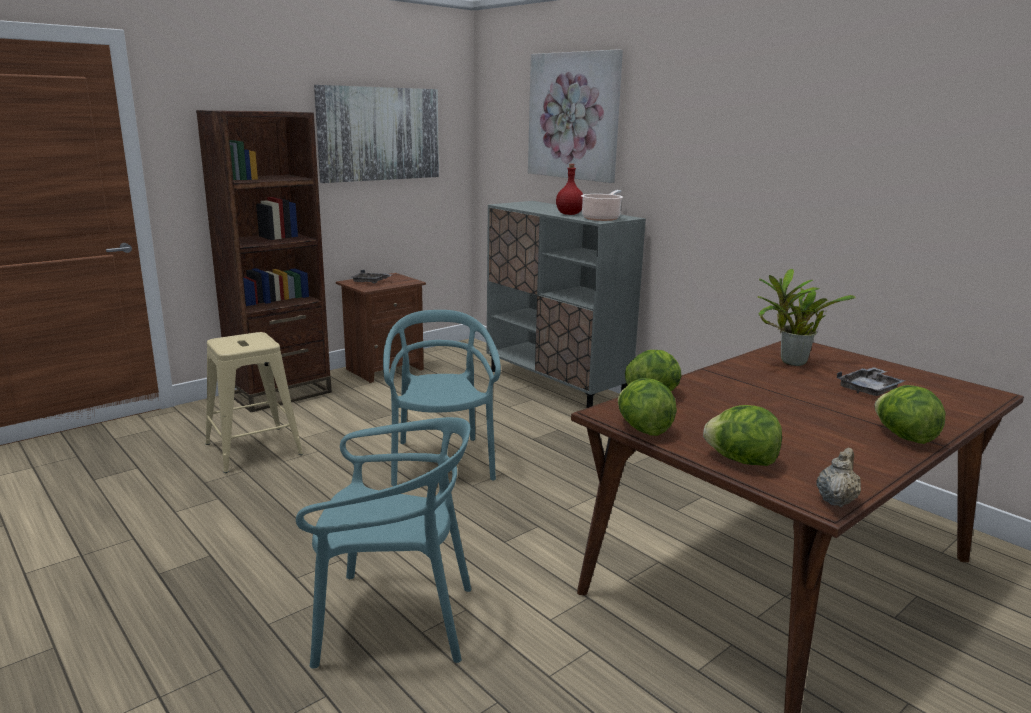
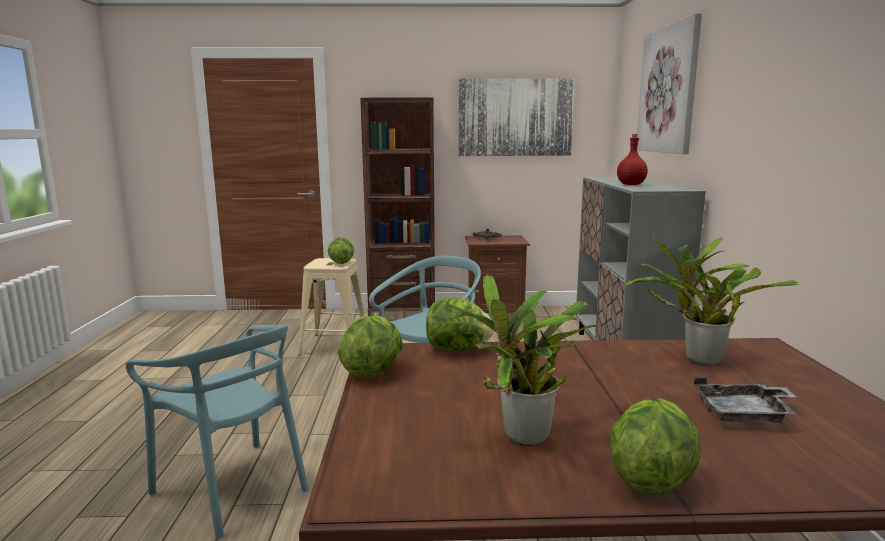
camera: 40 degrees right, 5 degrees down
cooking pot [581,190,623,221] -> none
lettuce [703,405,782,466] -> lettuce moved to [328,237,354,264]
beige teapot [816,448,861,507] -> none
none -> potted plant [444,275,598,446]

